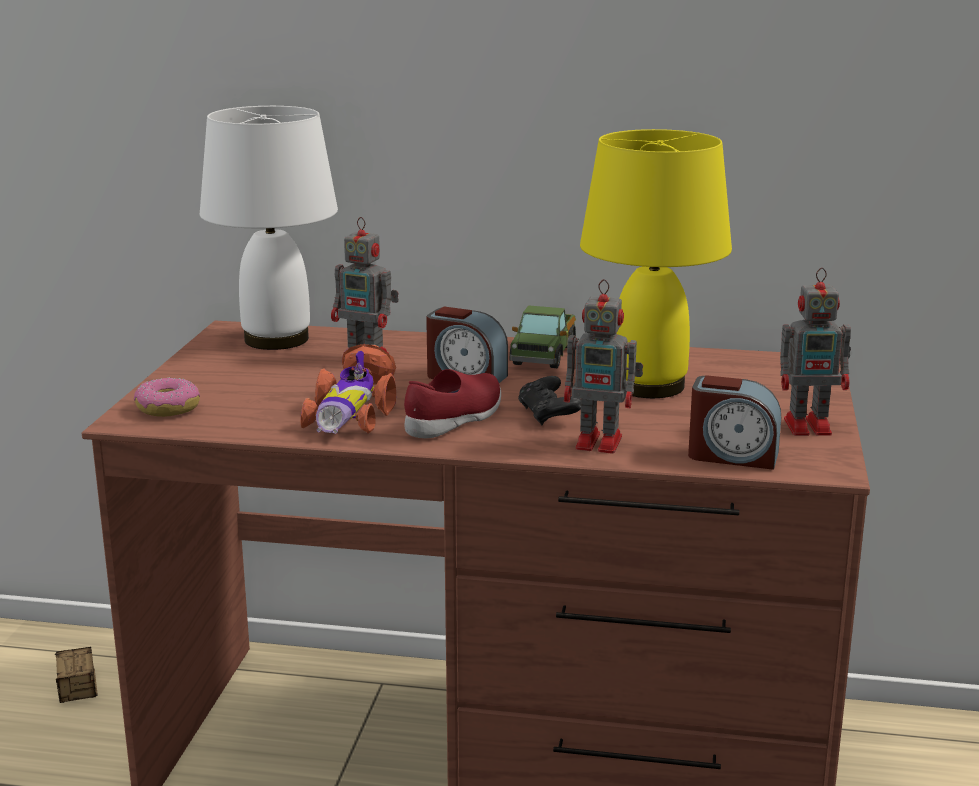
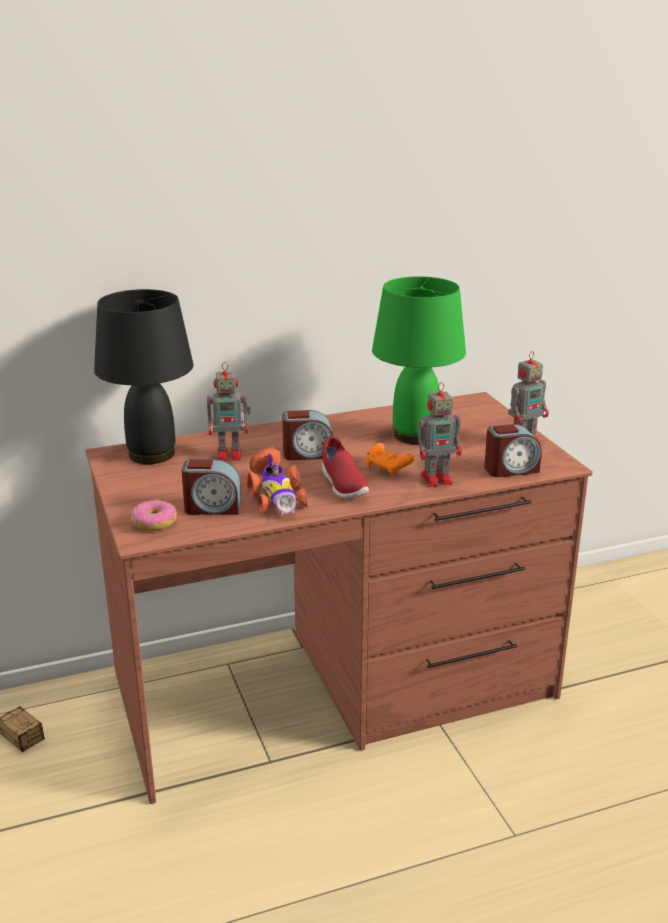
camera: 30 degrees left, 5 degrees up
white table lamp [200,106,338,350] -> black table lamp [94,289,193,464]
red shoe [404,369,501,438] -> red shoe turned 150 degrees clockwise [322,437,369,499]
toy truck [509,305,576,368] -> none
black game controller [518,376,581,426] -> orange game controller [366,443,414,476]
yellow table lamp [580,129,732,398] -> green table lamp [372,276,466,444]
none -> alarm clock [181,459,241,515]

